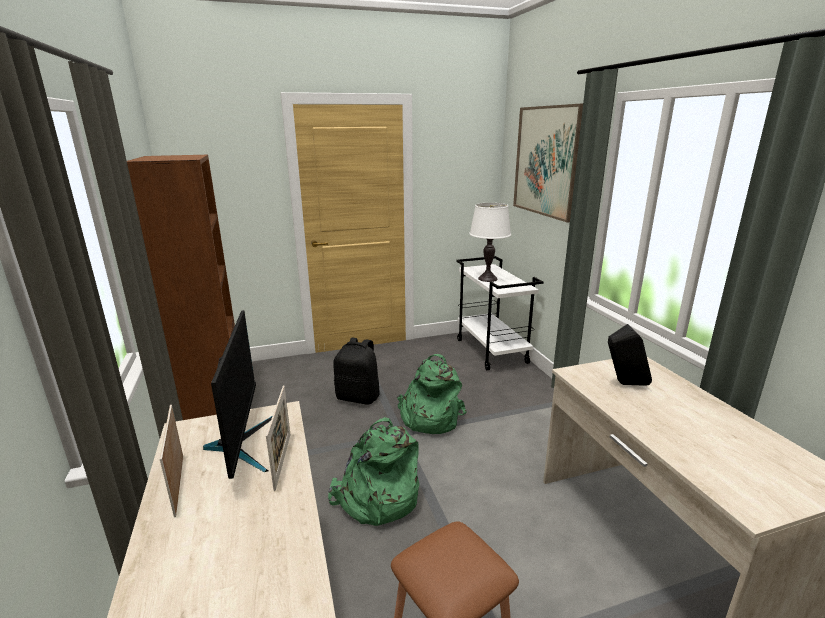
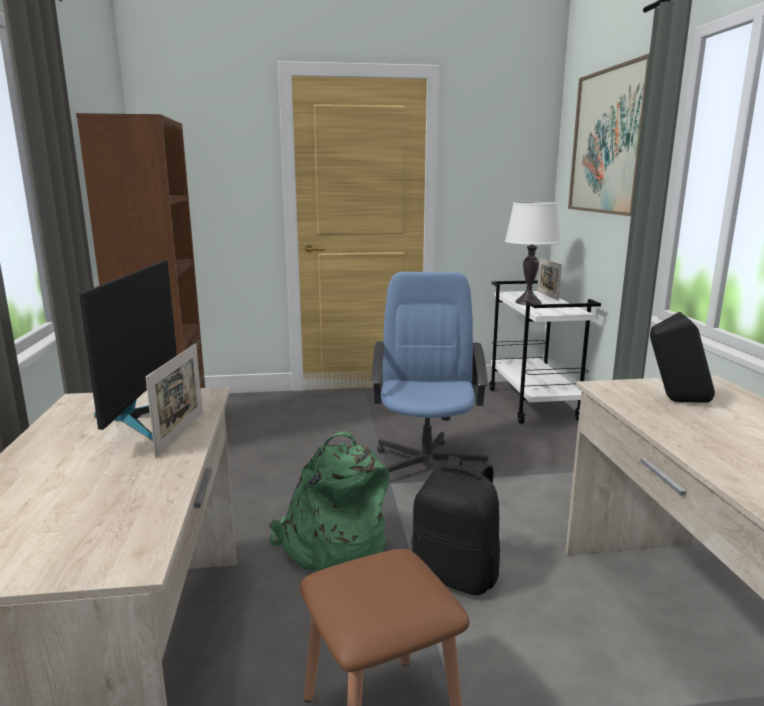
camera: 10 degrees right, 5 degrees down
picture frame [160,405,183,517] -> picture frame moved to [537,258,562,300]
black backpack [333,338,380,404] -> black backpack moved to [411,456,500,595]
green backpack [397,354,467,434] -> blue office chair [371,272,489,472]

